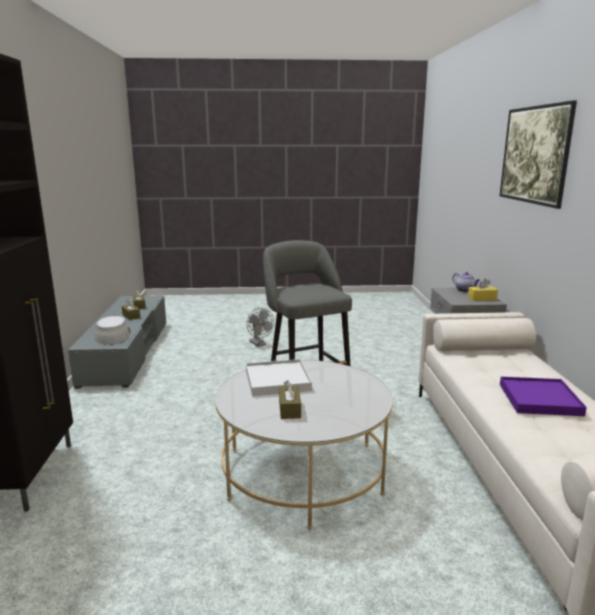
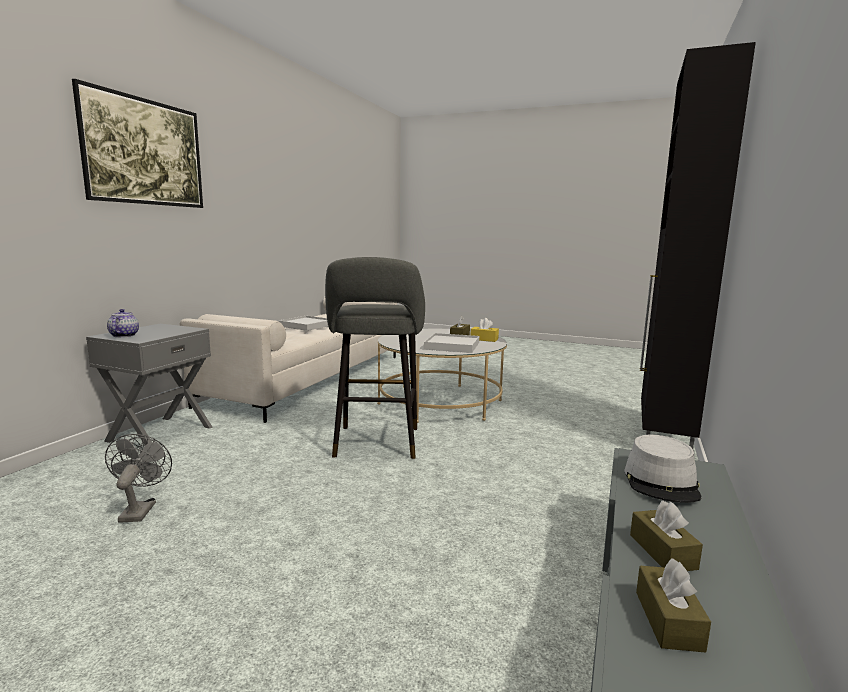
camera: 155 degrees left, 5 degrees down
grey fan [247,308,274,347] -> grey fan moved to [105,434,172,523]
yellow tissue box [468,278,498,301] -> yellow tissue box moved to [471,318,499,342]
purple tray [500,377,587,416] -> white tray [278,316,328,331]

